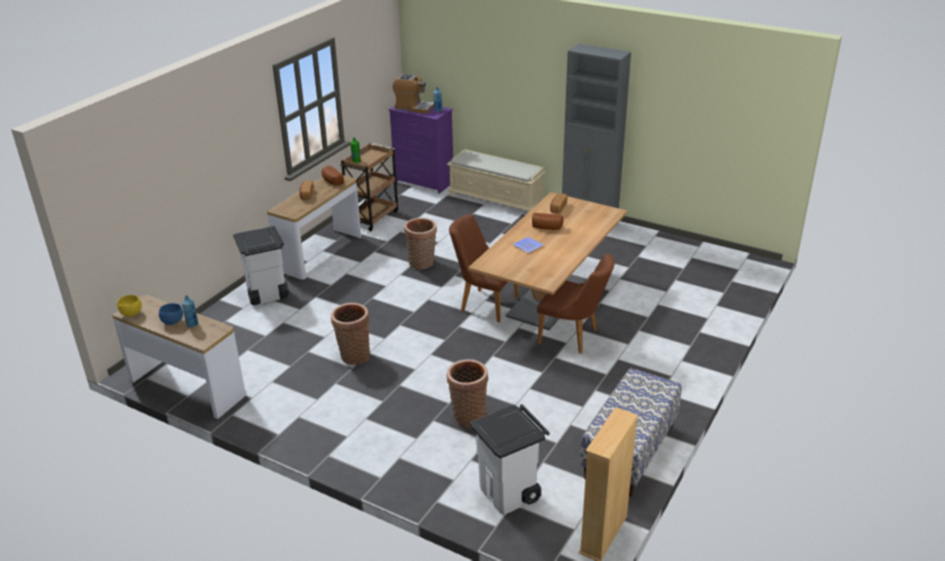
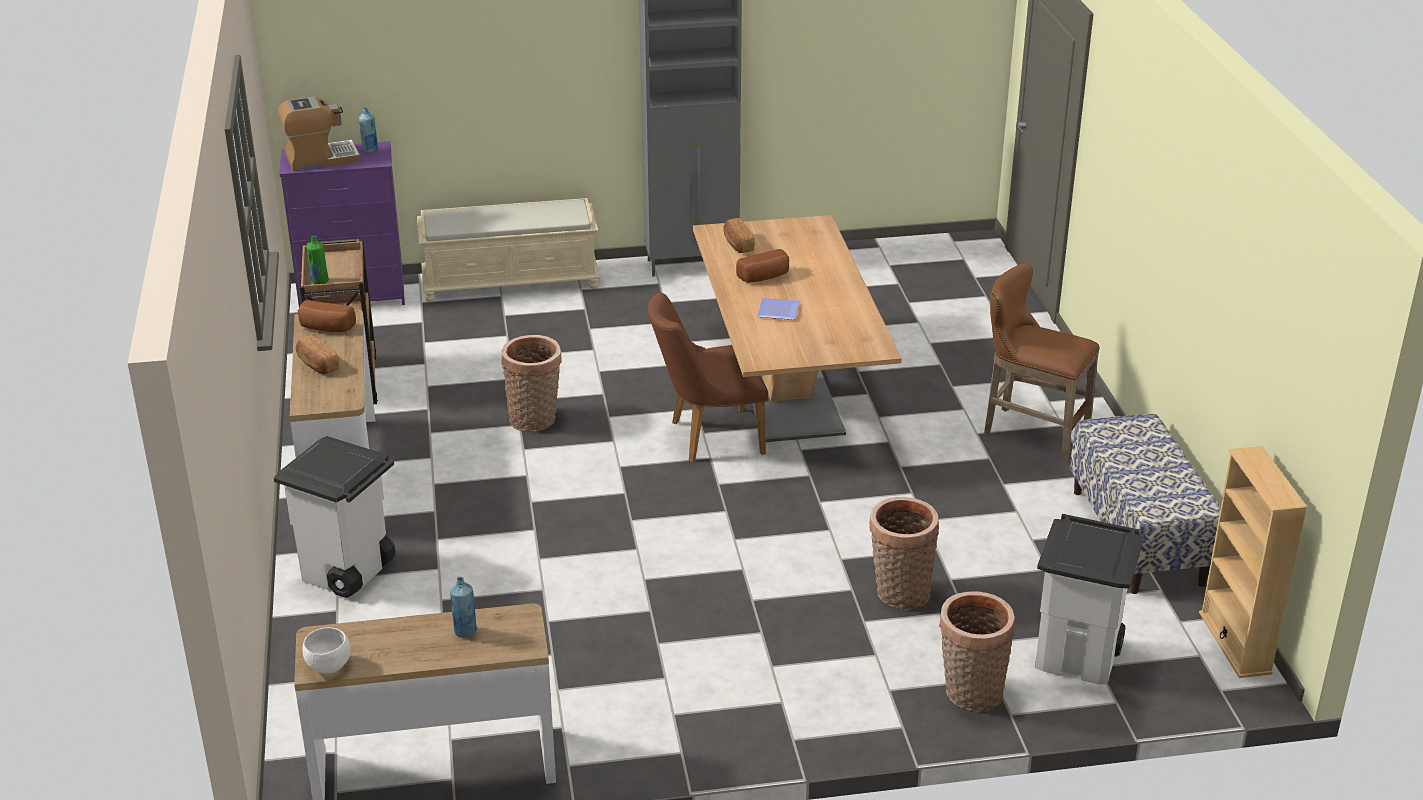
camera: 40 degrees left, 0 degrees up
yellow bowl [117,295,142,317] -> white bowl [302,627,351,674]
blue bowl [159,303,183,325] -> none
basket [331,303,370,365] -> basket moved to [939,591,1015,712]
brown chair [537,254,615,354] -> none
none -> brown stool [984,263,1100,460]

